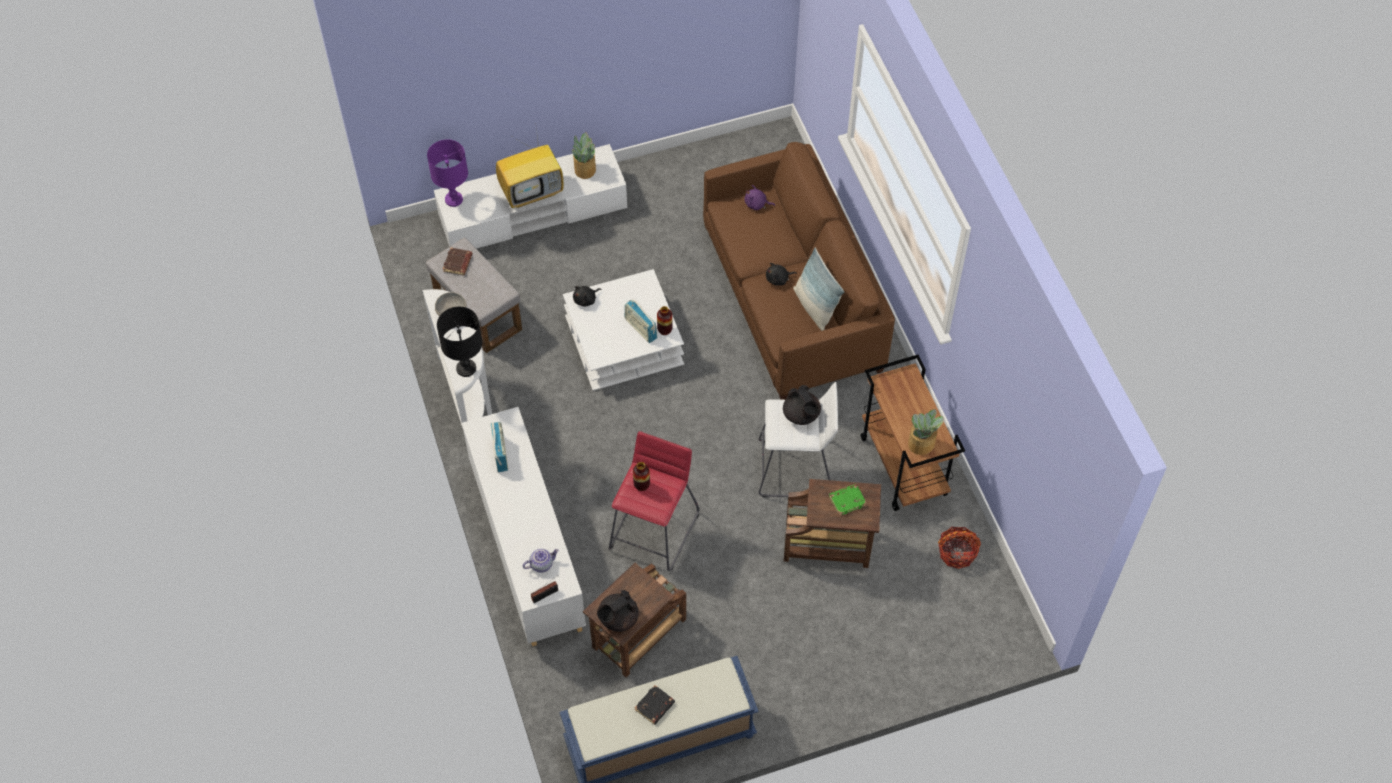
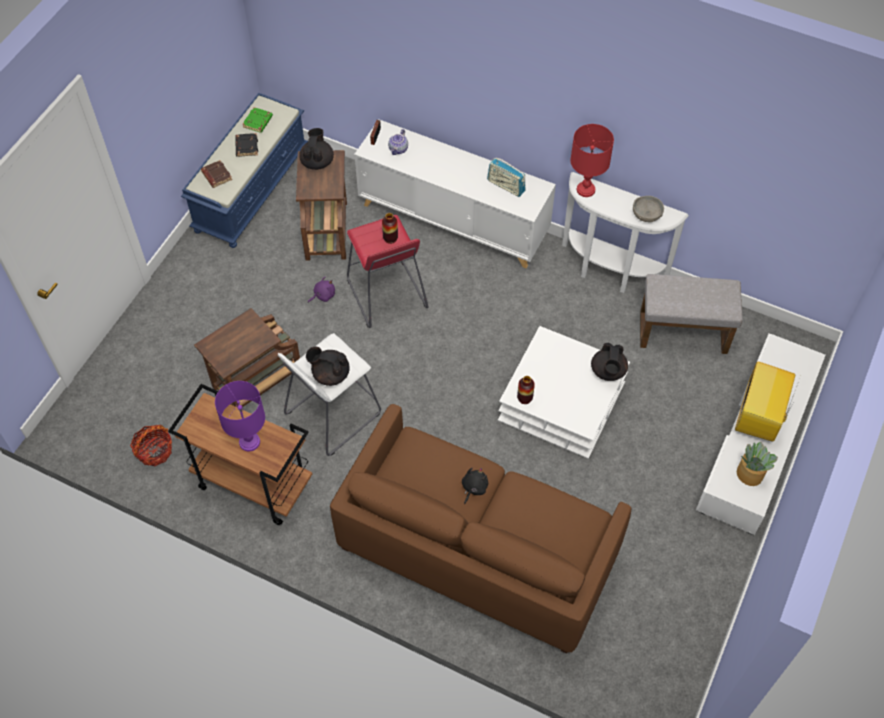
camera: 135 degrees right, 0 degrees up
purple table lamp [427,139,468,207] -> purple table lamp moved to [215,381,265,452]
black table lamp [437,307,482,377] -> red table lamp [570,124,614,197]
brown book [443,247,473,275] -> brown book moved to [201,160,232,188]
black plush toy [573,286,601,307] -> black teapot [591,342,628,381]
radio [625,299,657,343] -> none
purple plush toy [745,185,776,210] -> purple plush toy moved to [308,277,335,303]
pillow [793,248,844,331] -> none
green book [829,484,867,516] -> green book moved to [242,107,273,133]
potted plant [908,409,944,455] -> none

